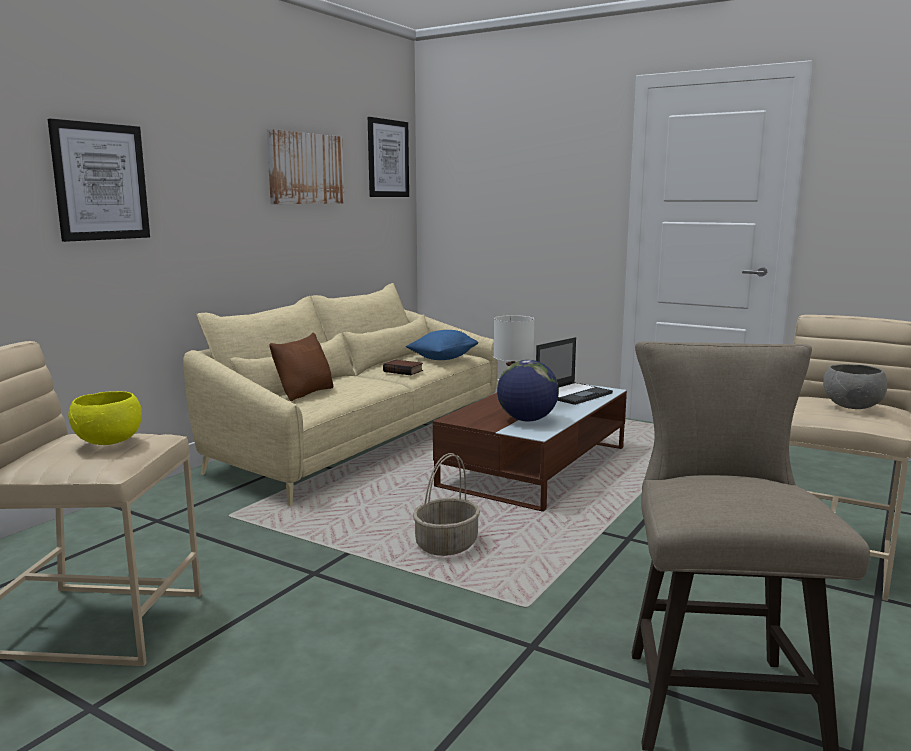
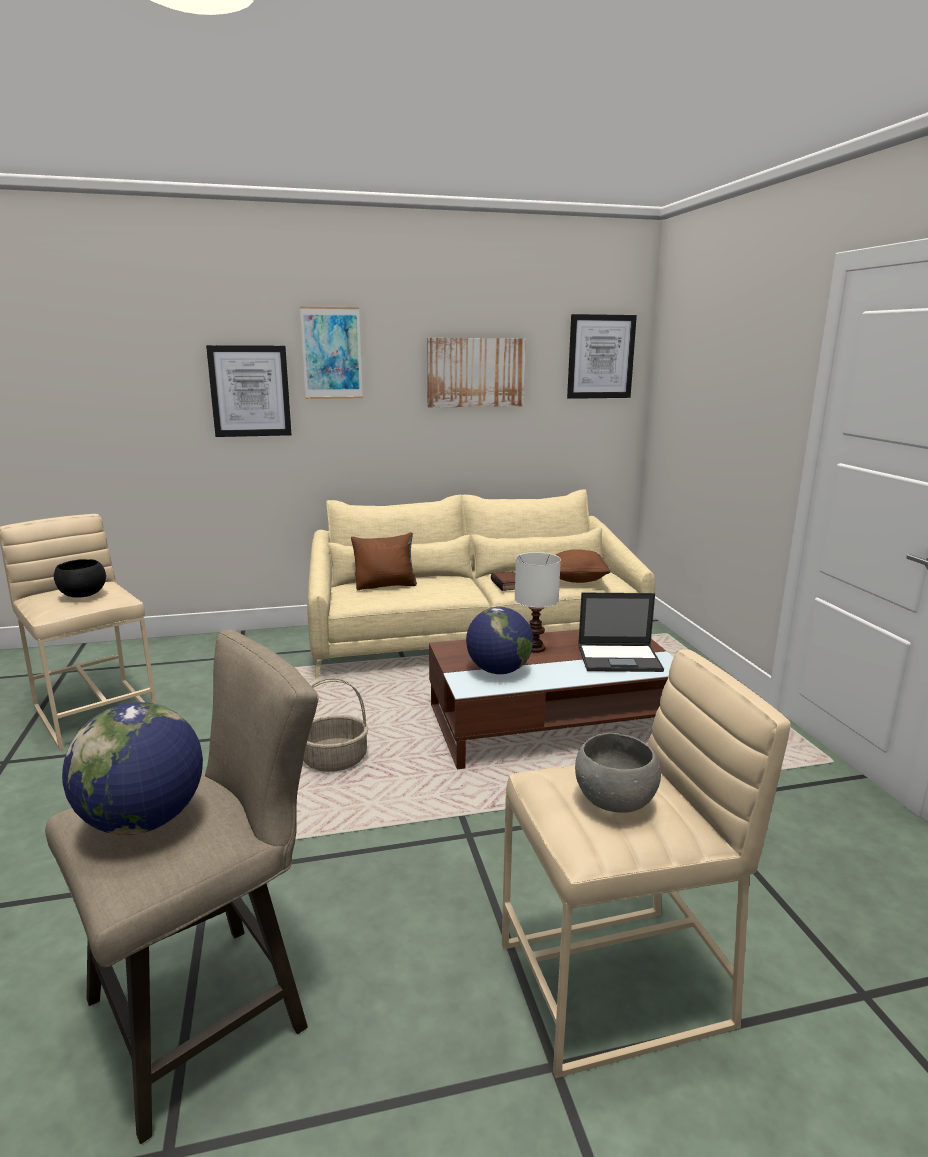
camera: 45 degrees right, 5 degrees up
yellow bowl [68,391,142,445] -> black bowl [54,559,106,598]
blue pillow [406,330,479,360] -> brown pillow [556,549,612,583]
none -> globe [62,702,203,835]
none -> picture [300,307,363,399]

